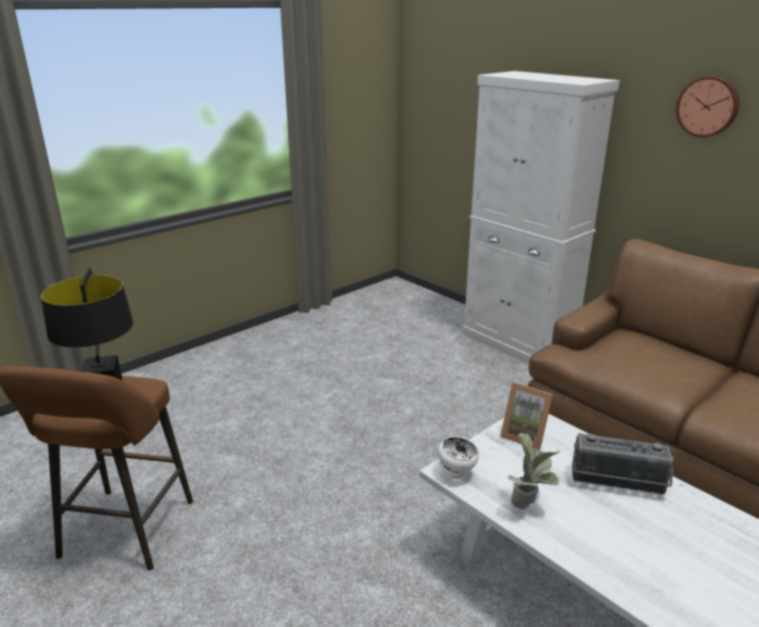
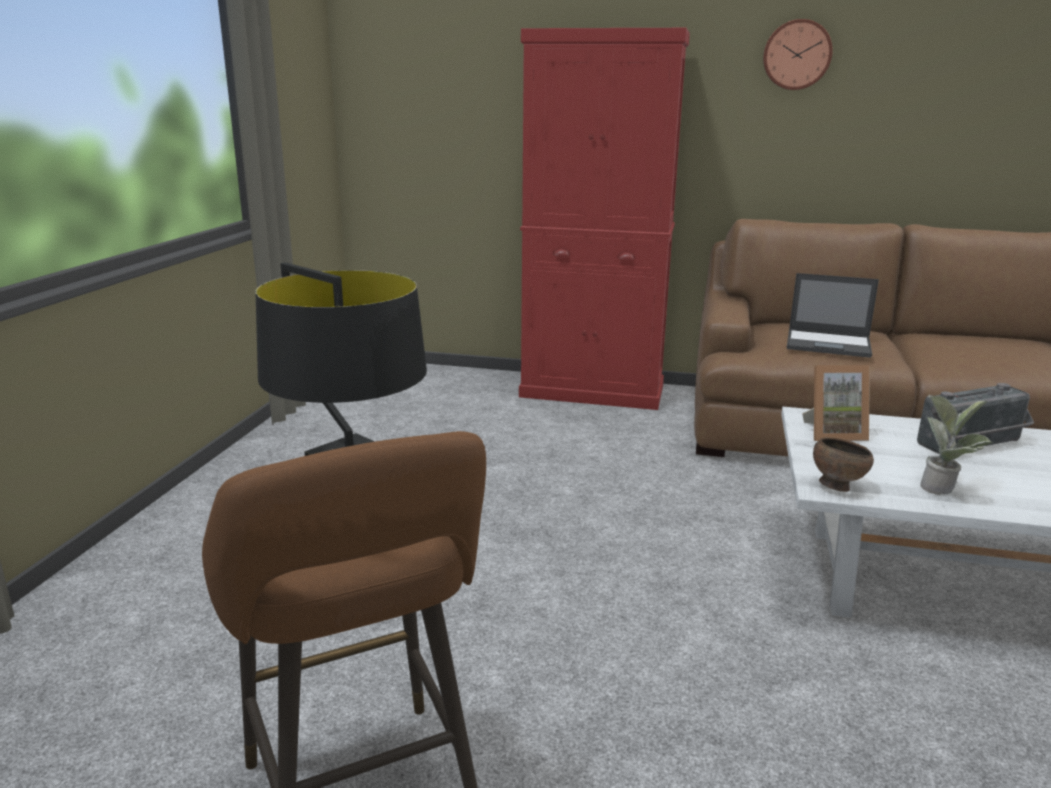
camera: 35 degrees left, 5 degrees down
white bowl [438,436,479,479] -> brown bowl [813,437,874,492]
white cabinet [462,71,620,364] -> red cabinet [519,28,690,410]
none -> laptop [787,273,879,358]

